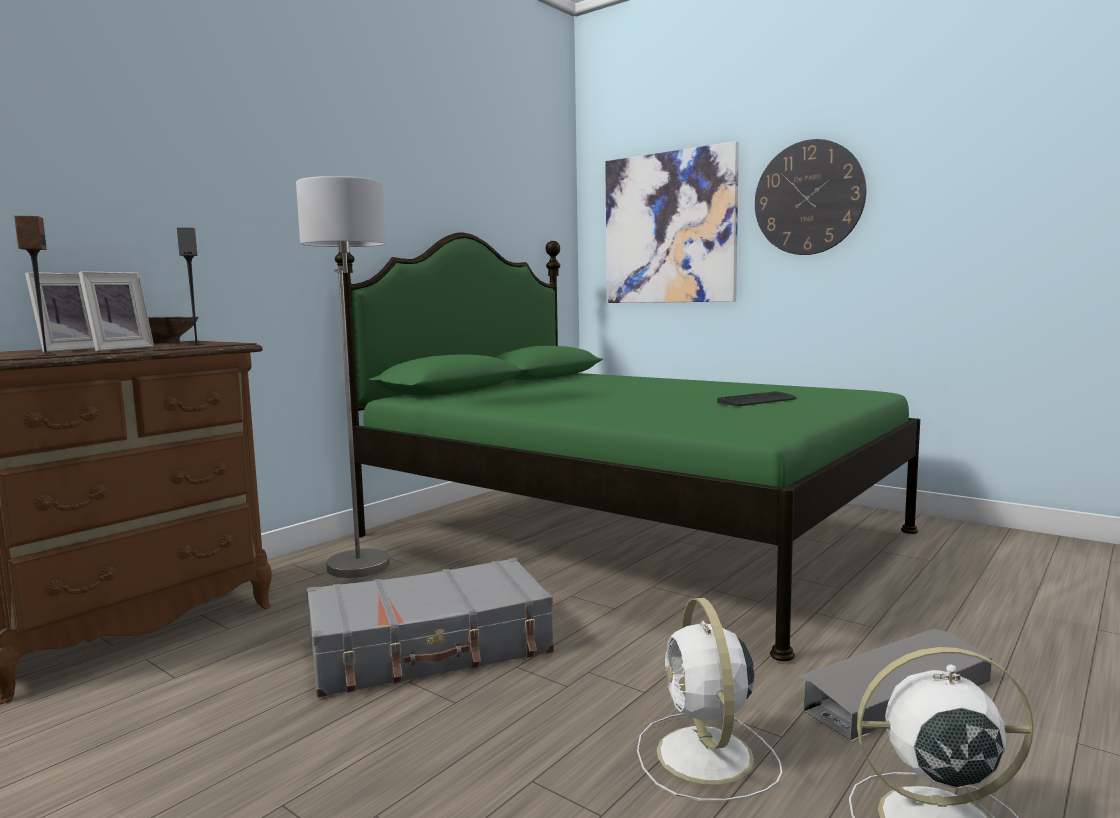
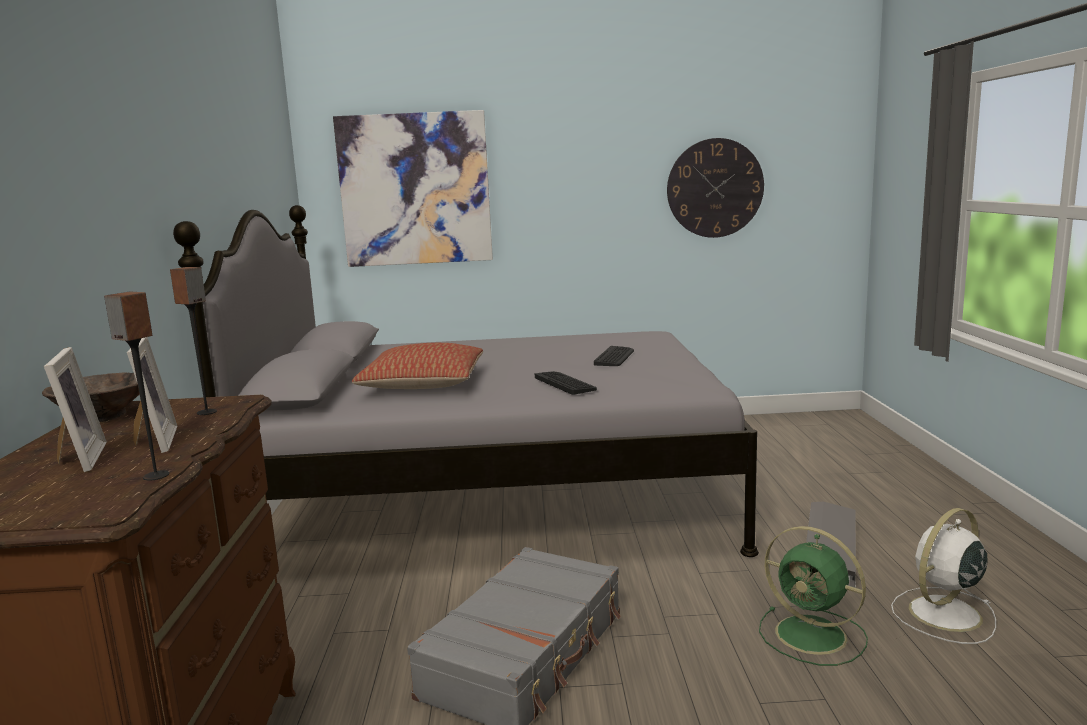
camera: 40 degrees left, 5 degrees up
grey floor lamp [296,176,390,578] -> none
green bed [335,232,920,661] -> grey bed [173,205,759,557]
white fan [637,598,782,801] -> green fan [759,526,868,666]
wall clock [755,139,867,255] -> wall clock moved to [667,138,764,238]
none -> pillow [352,343,483,389]
none -> keyboard [535,371,597,395]

